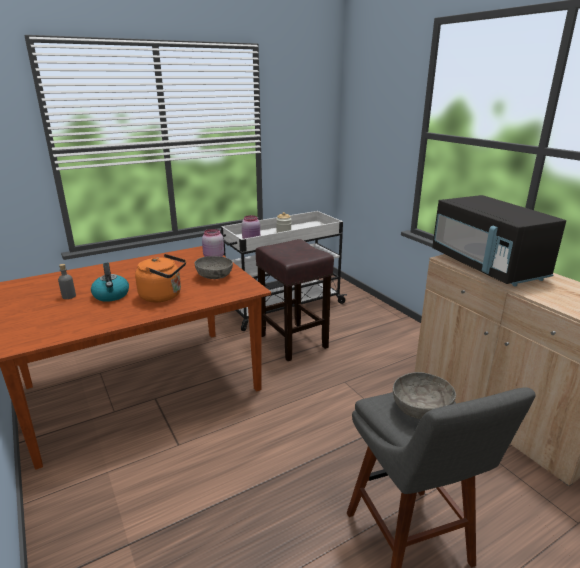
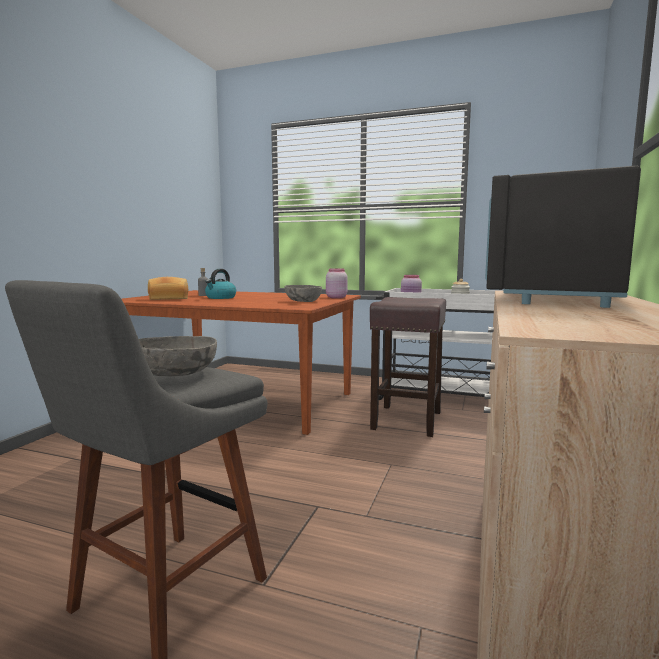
camera: 50 degrees right, 15 degrees down
orange kettle [135,254,186,302] -> none
none -> bread [148,277,188,300]

